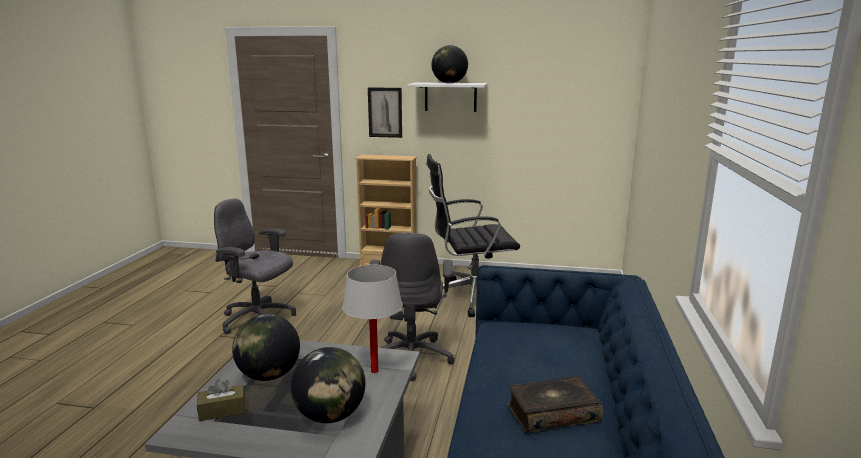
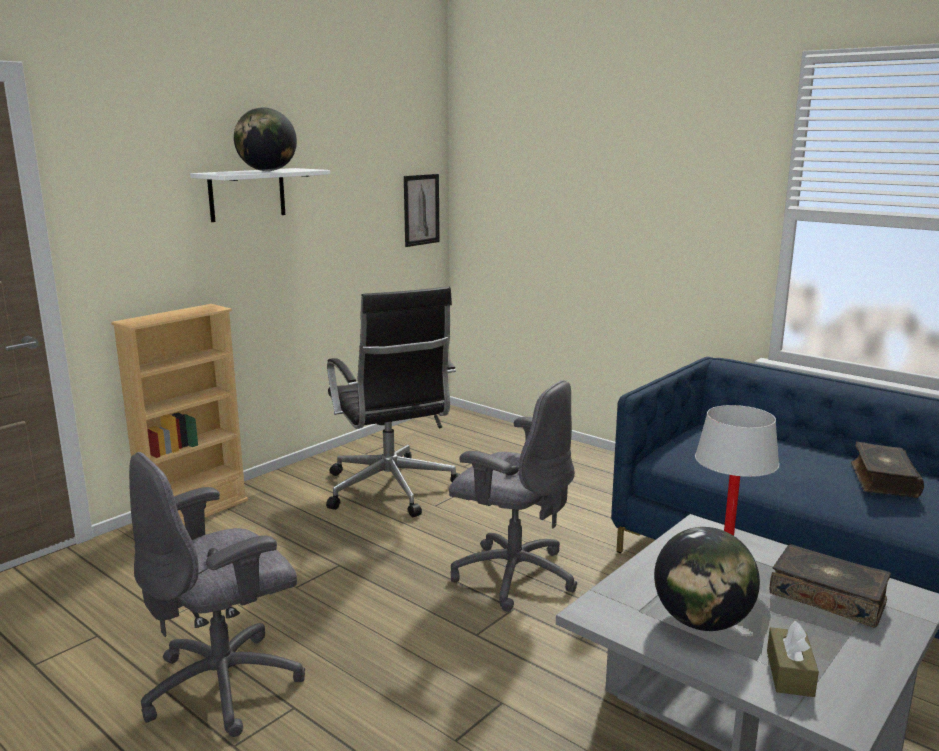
camera: 60 degrees left, 0 degrees up
globe [291,347,365,423] -> book [770,544,891,627]
picture [368,87,402,138] -> picture moved to [404,174,440,247]
black office chair [426,154,520,317] -> black office chair turned 45 degrees counterclockwise [326,287,460,517]

